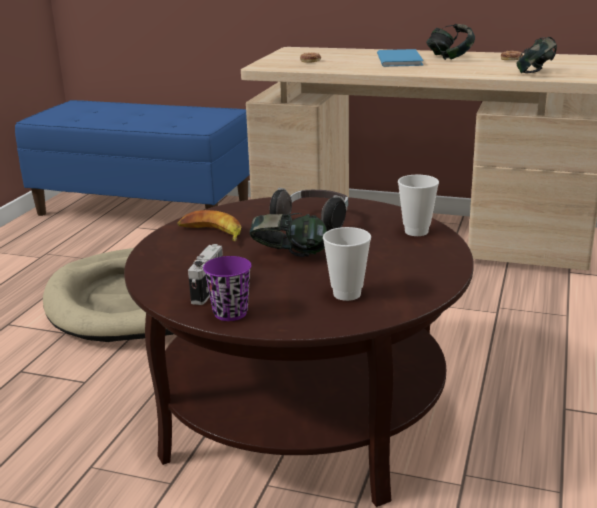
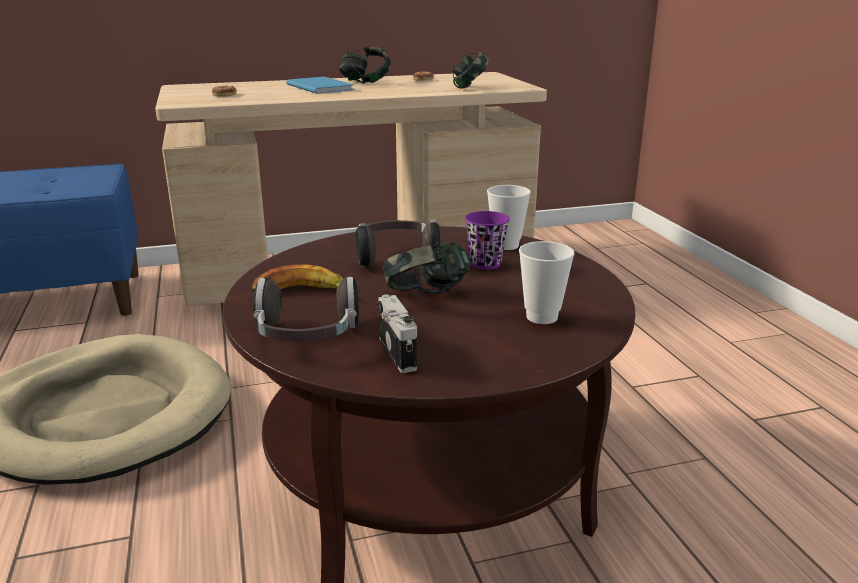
camera: 35 degrees left, 0 degrees up
purple cup [203,256,251,321] -> purple cup moved to [465,211,509,270]
none -> headphones [253,277,359,341]

